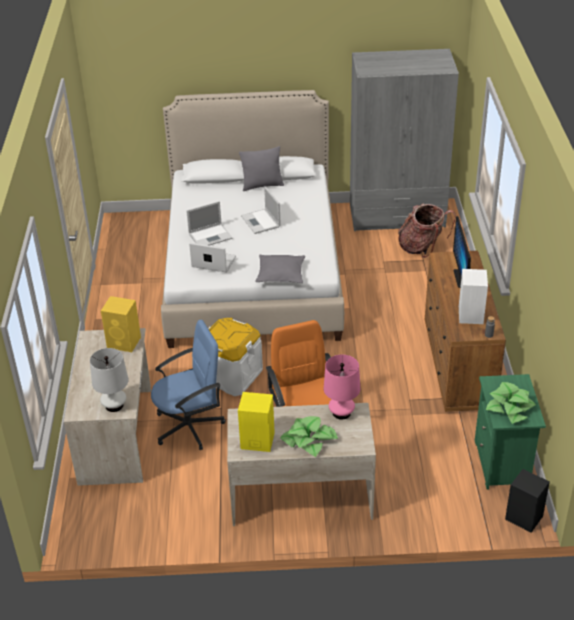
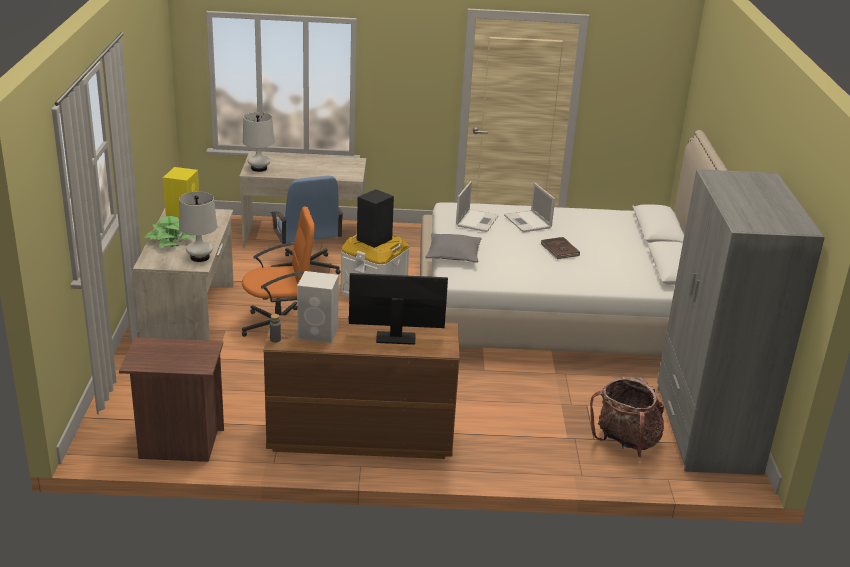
camera: 90 degrees right, 10 degrees down
yellow speaker [101,296,141,352] -> none
grey pillow [239,146,284,191] -> none
laptop [241,186,281,234] -> brown book [540,237,580,259]
pink table lamp [324,355,360,420] -> white table lamp [179,192,217,262]
green nightstand [475,374,546,490] -> brown nightstand [119,337,224,462]
potted plant [486,382,536,424] -> none
black speaker [505,469,550,533] -> black speaker moved to [357,189,394,248]

